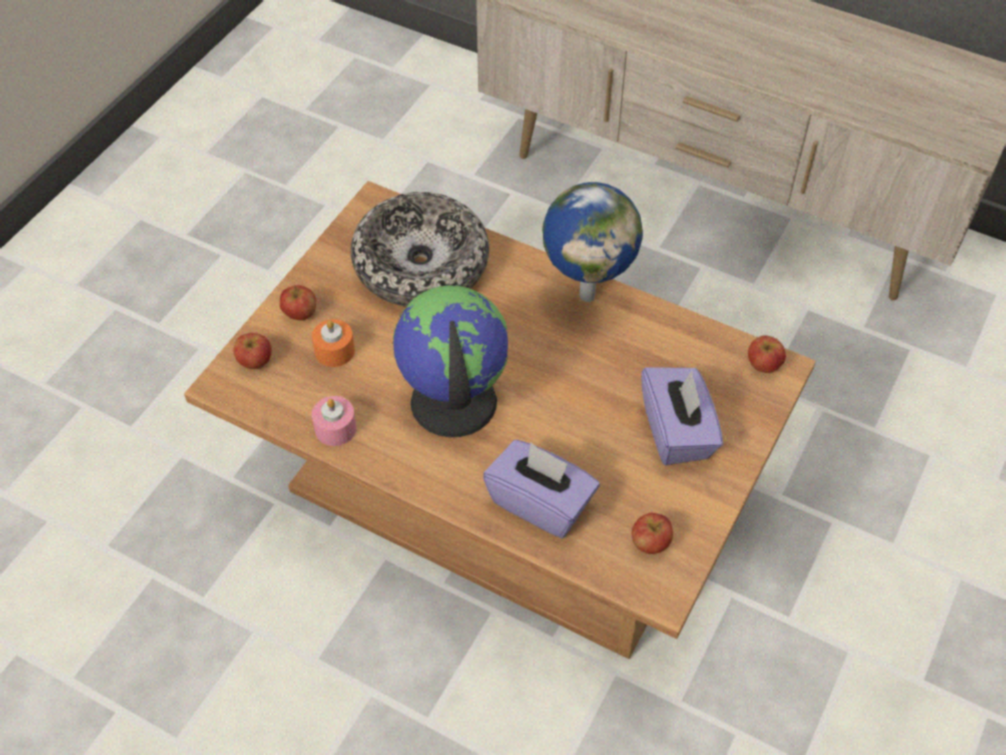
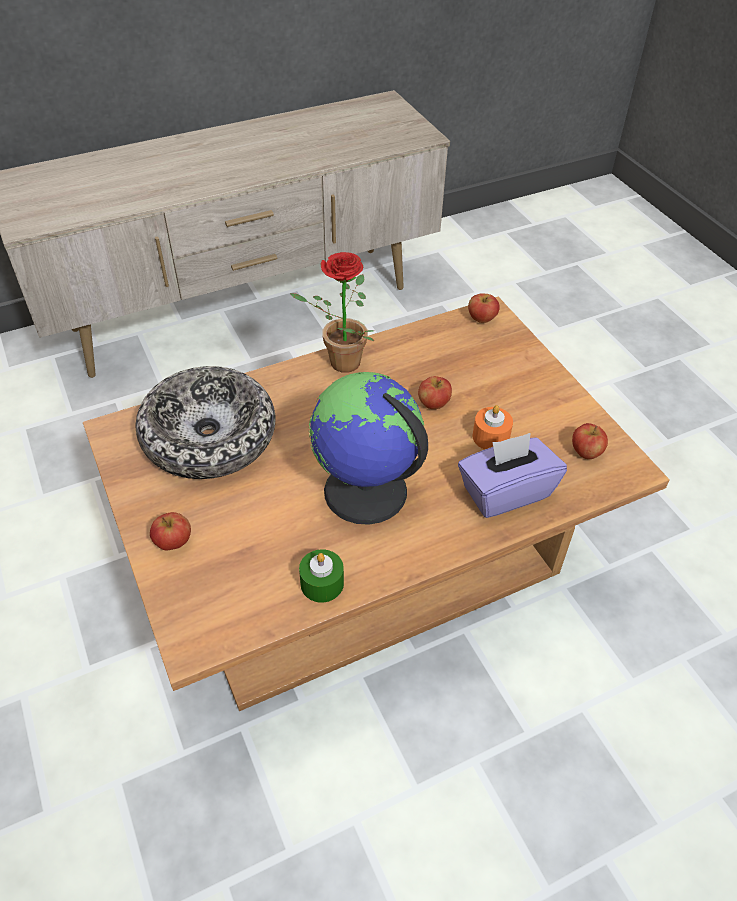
camera: 55 degrees left, 5 degrees down
apple [234,333,272,369] -> apple moved to [418,376,452,409]
orange candle [312,319,355,367] -> orange candle moved to [472,405,513,450]
pink candle [312,396,357,446] -> green candle [299,549,344,603]
globe [542,182,643,302] -> potted plant [290,252,374,373]
purple tissue box [641,367,723,465] -> none

